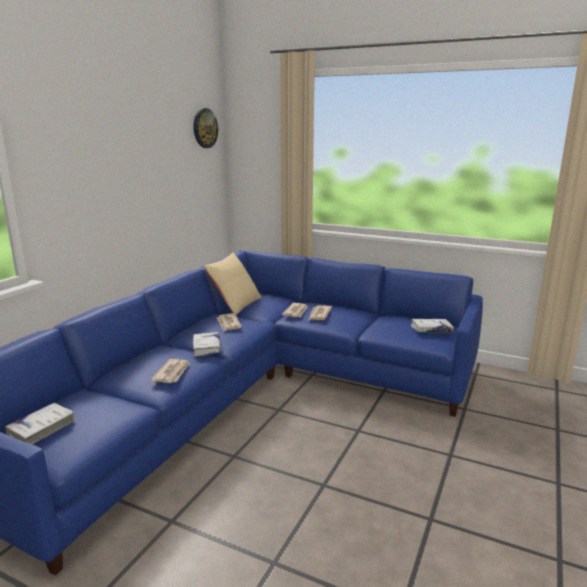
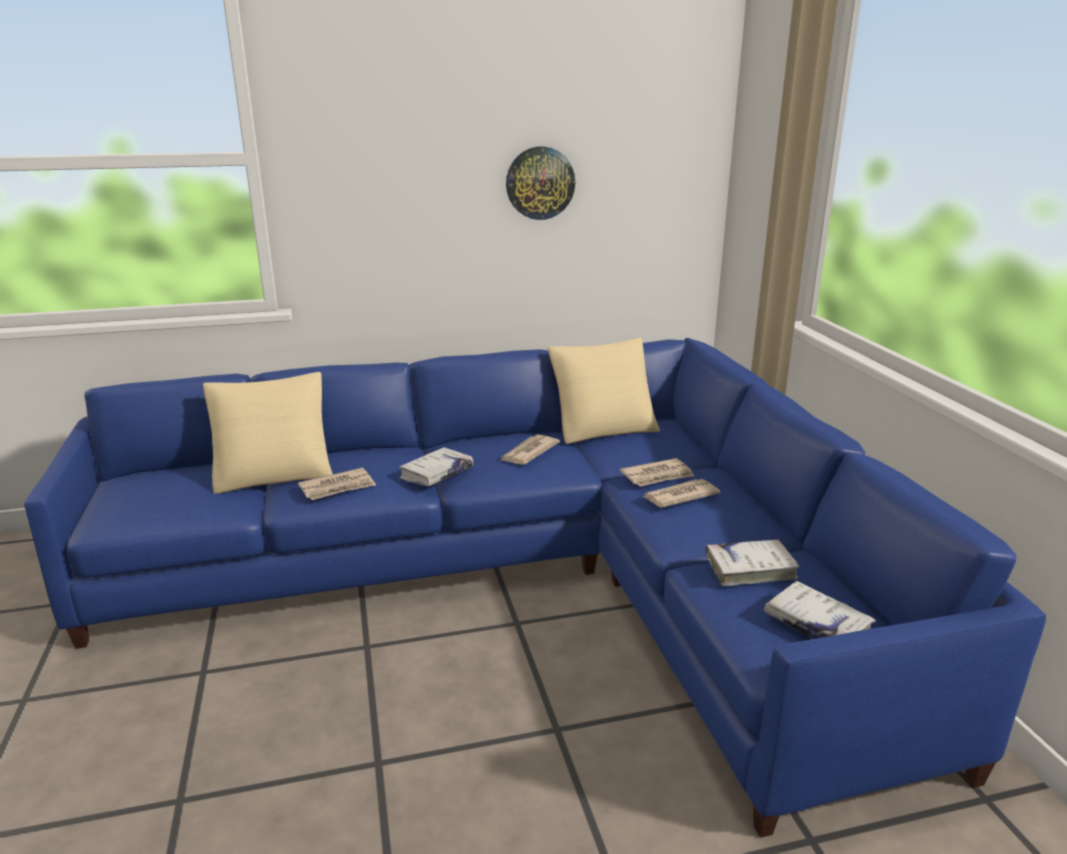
camera: 50 degrees right, 5 degrees up
white book [5,403,76,445] -> white book moved to [706,539,800,586]
wall clock [194,108,218,148] -> wall clock moved to [506,146,575,220]
none -> beige pillow [203,372,333,494]

